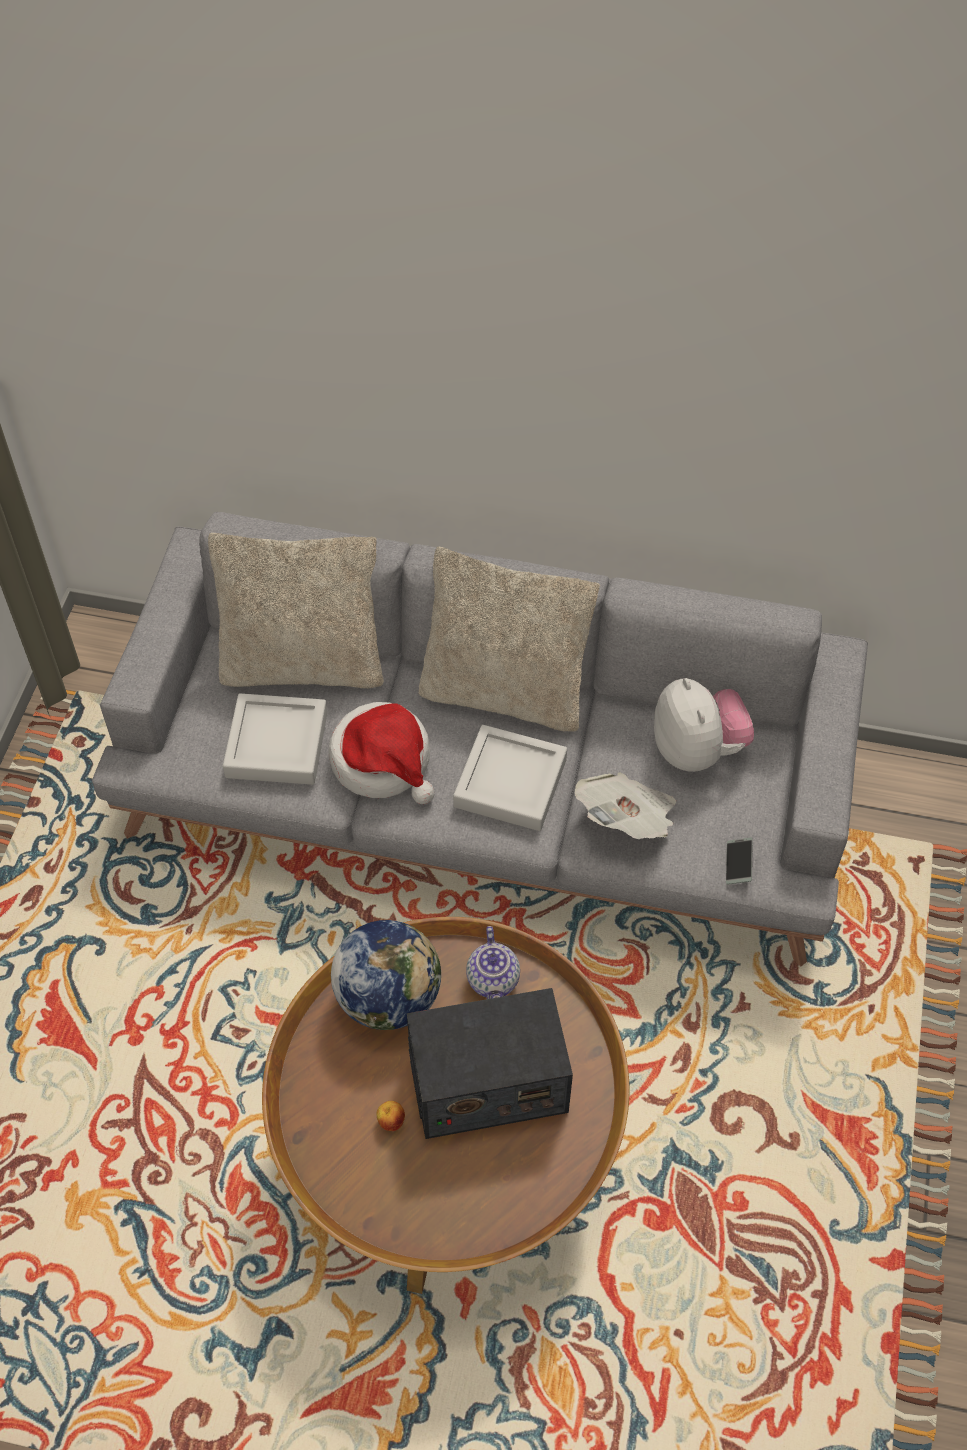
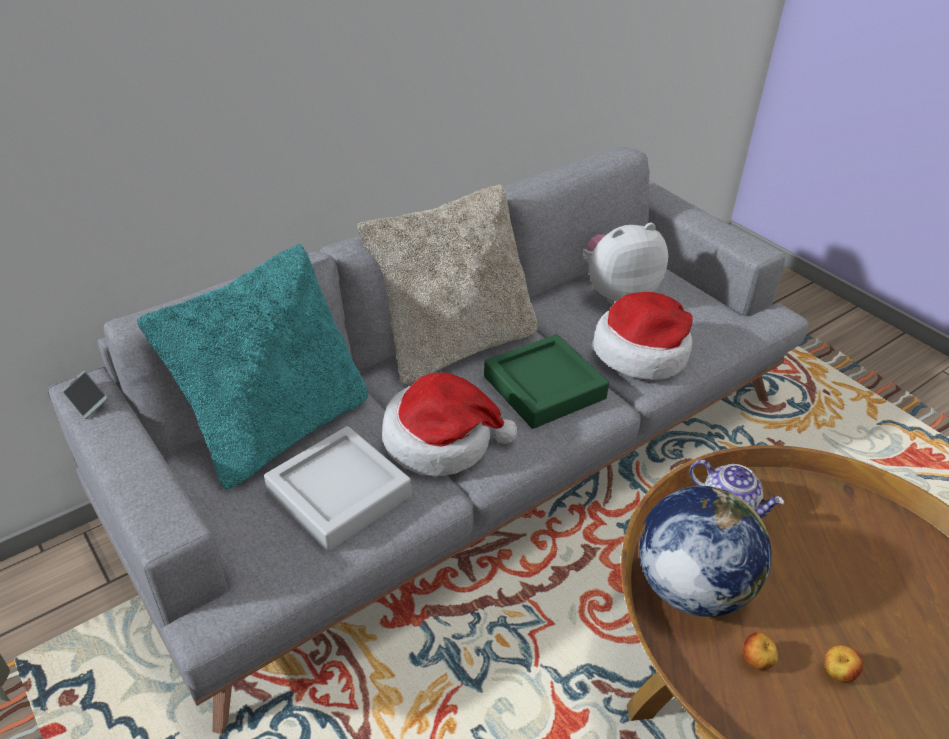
camera: 50 degrees left, 15 degrees down
beige pillow [208,533,384,688] -> turquoise pillow [137,244,368,490]
radio [407,988,573,1139] -> none
grey tray [453,725,567,831] -> green tray [484,334,609,429]
newspaper [575,772,676,839] -> hat [593,292,693,380]
plush toy [654,678,754,772] -> plush toy turned 45 degrees counterclockwise [583,223,668,304]
phone [726,837,753,885] -> phone moved to [62,371,108,419]
none -> apple [743,632,778,670]

